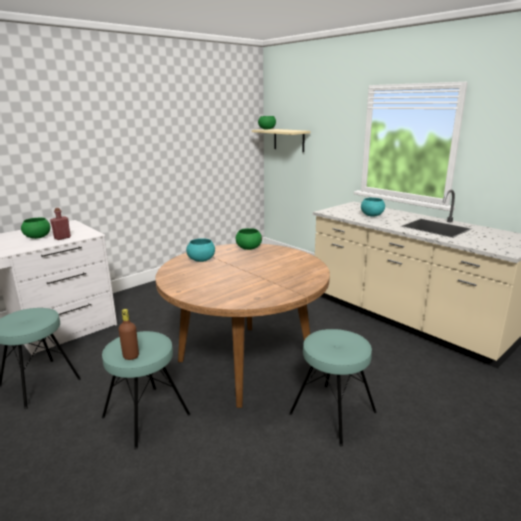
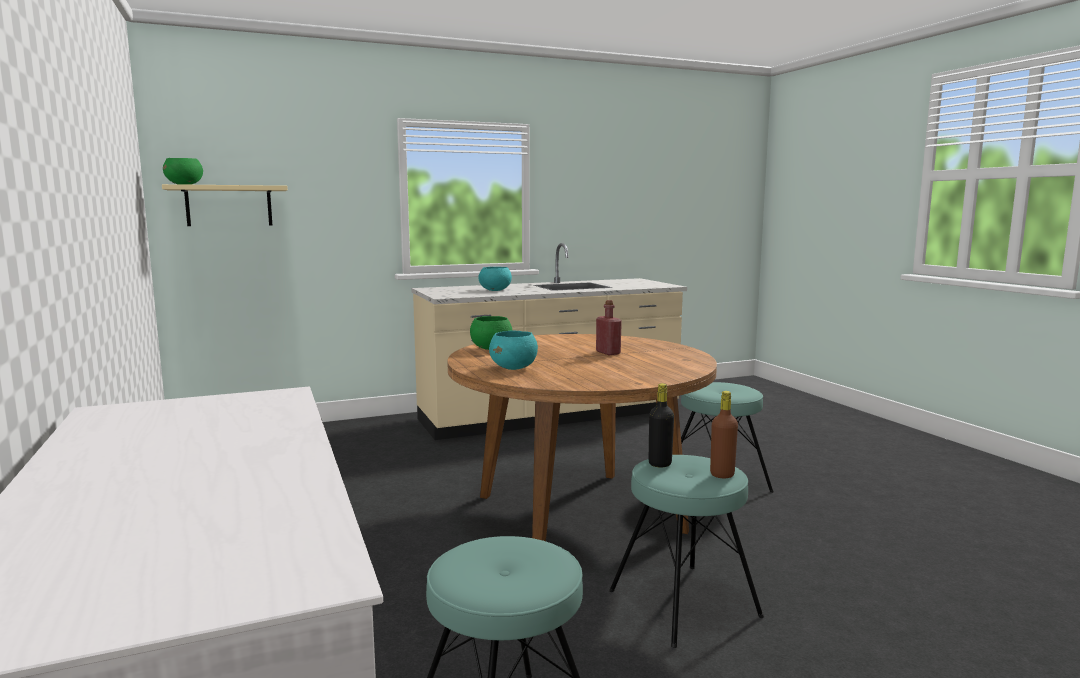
camera: 70 degrees left, 10 degrees down
green bowl [21,217,51,239] -> none
red bottle [50,208,71,240] -> red bottle moved to [596,300,622,355]
none -> black bottle [649,383,674,467]

